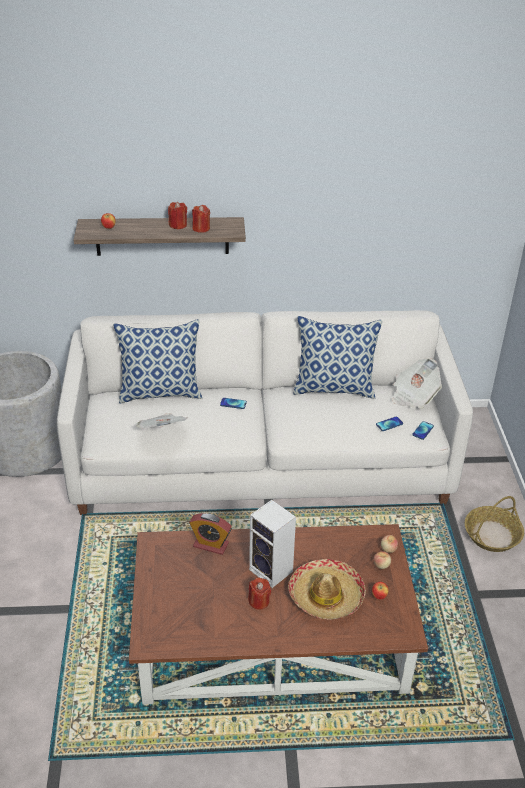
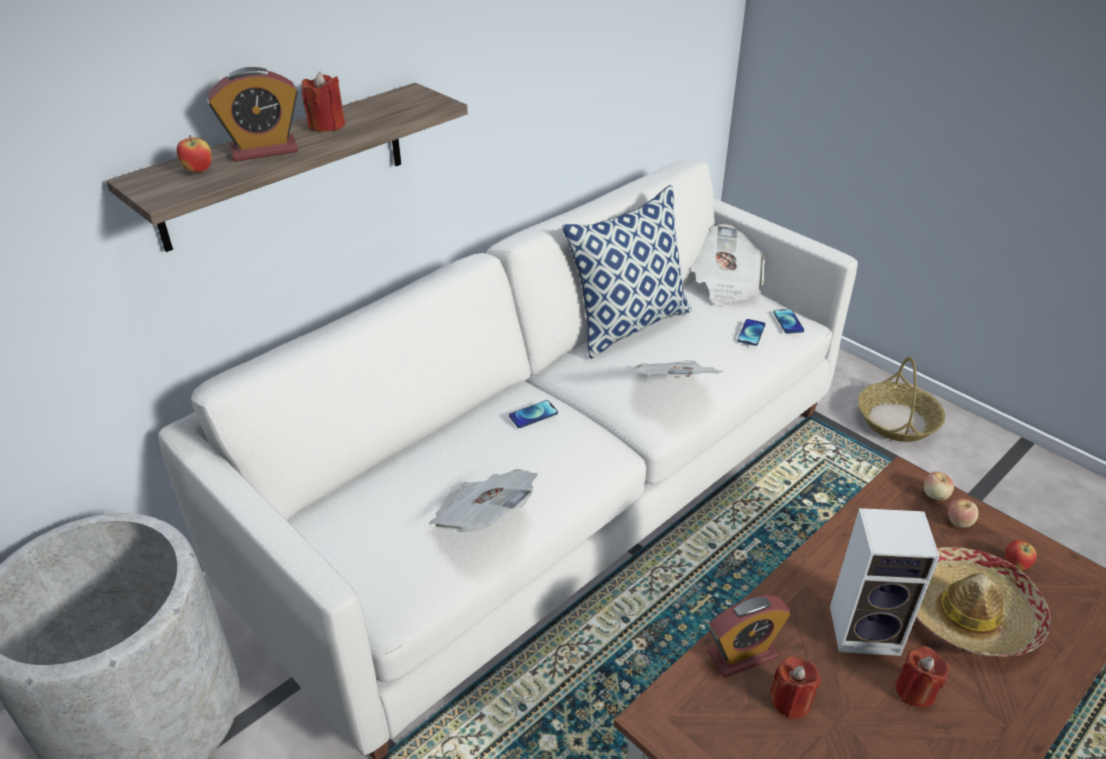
camera: 40 degrees left, 0 degrees up
pillow [113,319,202,403] -> none
red candle [192,205,210,233] -> red candle moved to [770,657,821,719]
none -> alarm clock [207,67,298,162]
none -> newspaper [632,360,723,378]

